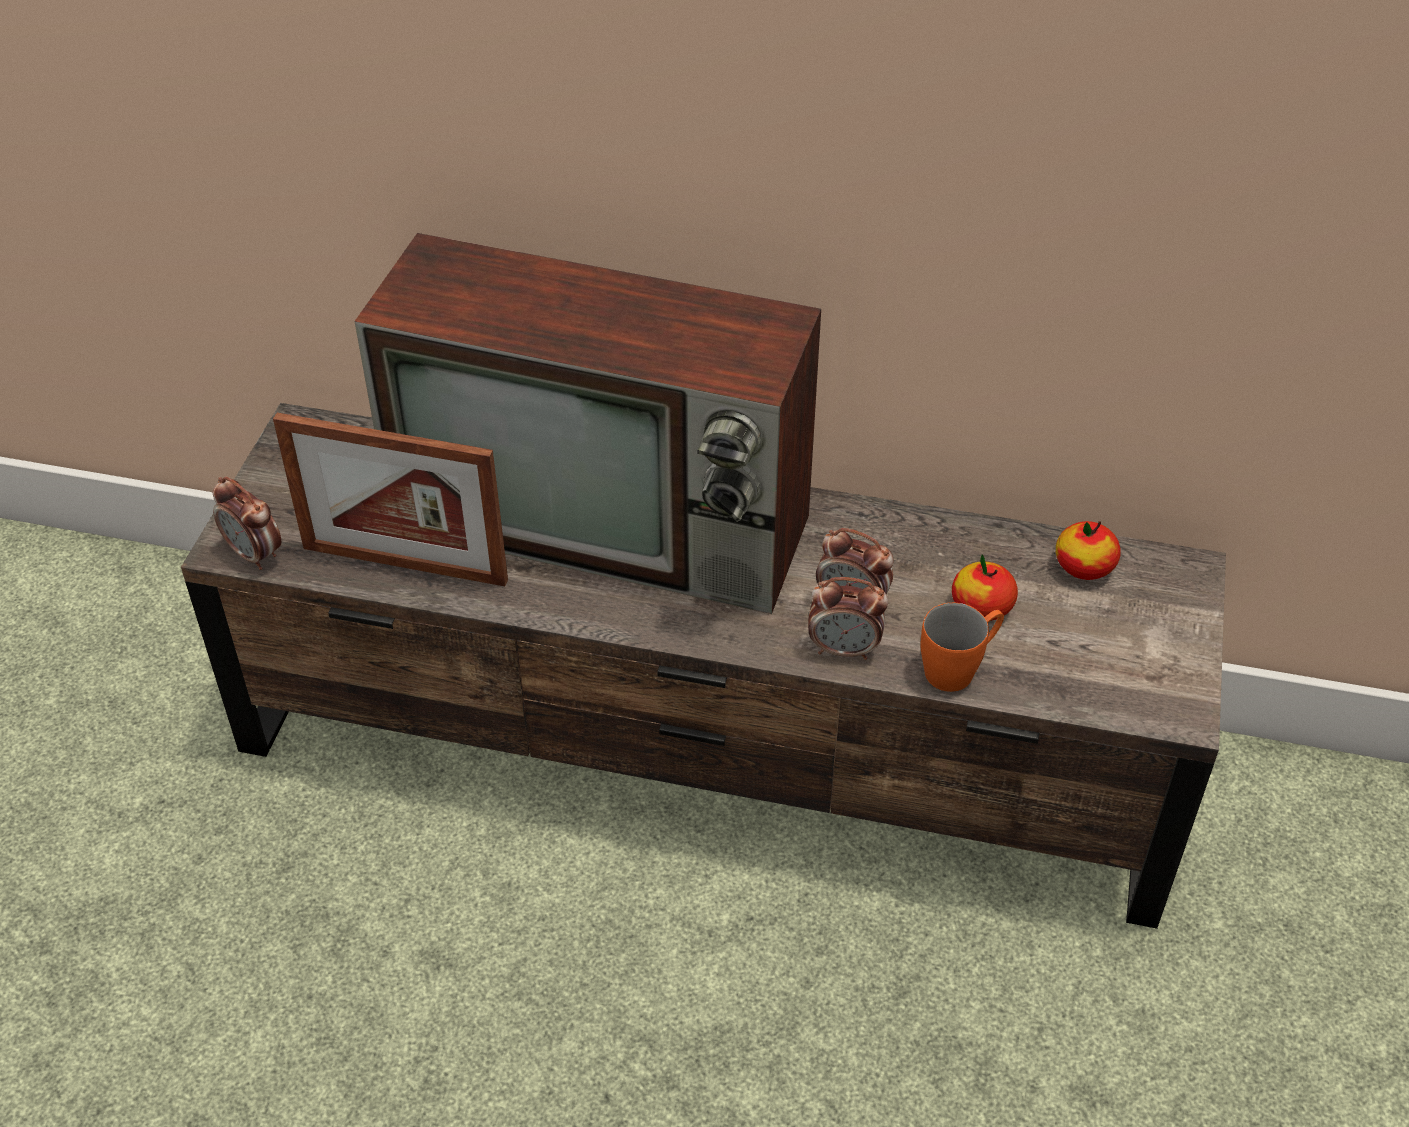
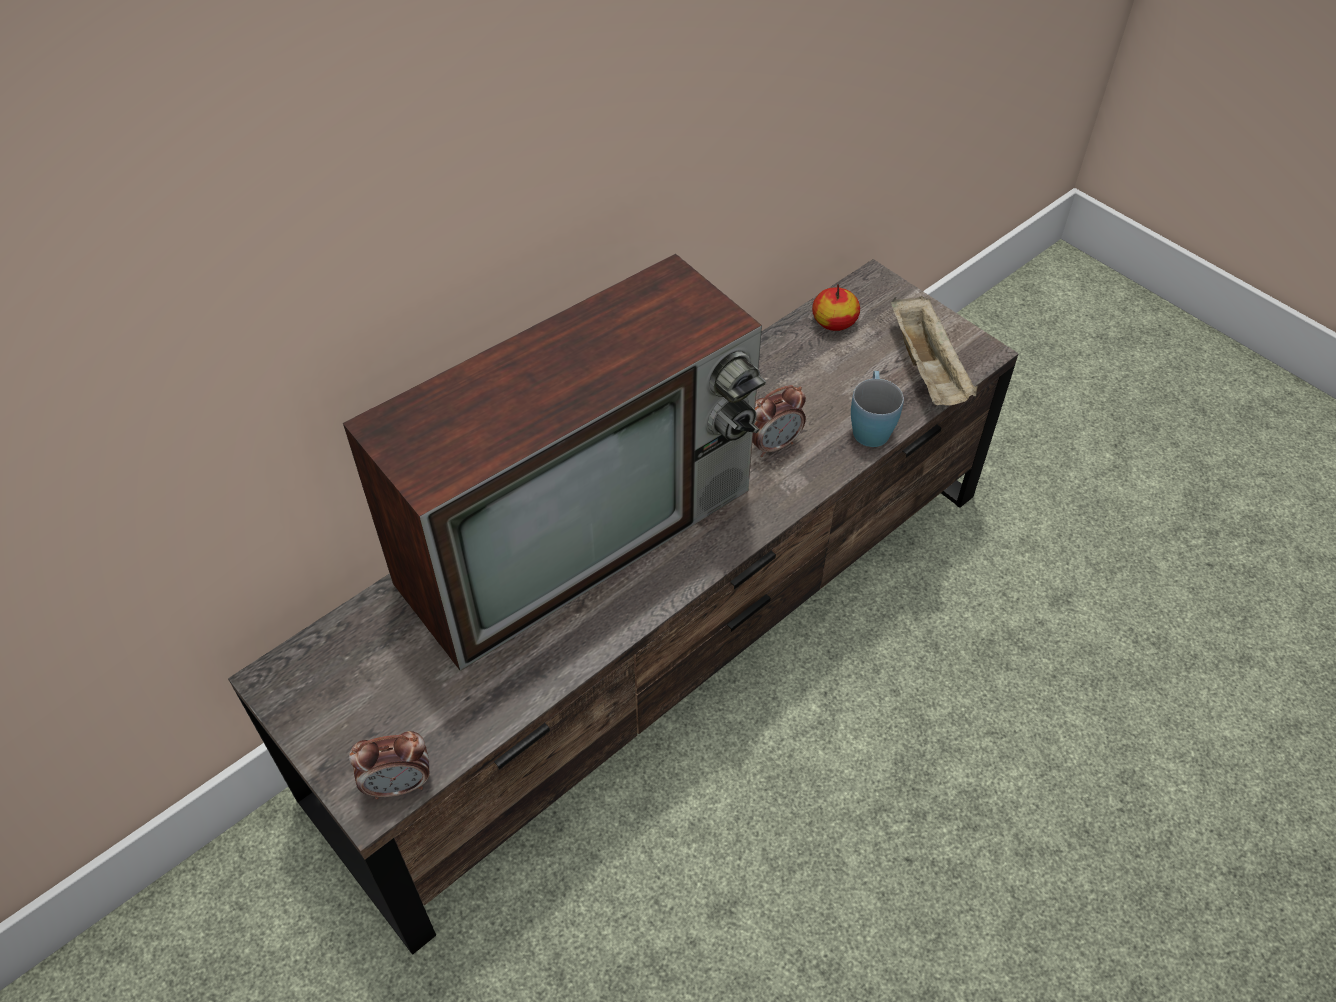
camera: 55 degrees left, 5 degrees up
picture frame [273,413,508,586] -> none
alarm clock [808,577,888,660] -> none
orange mug [920,603,1004,692] -> blue mug [851,371,904,447]
apple [952,554,1018,621] -> none
none -> beige tray [891,296,977,405]

